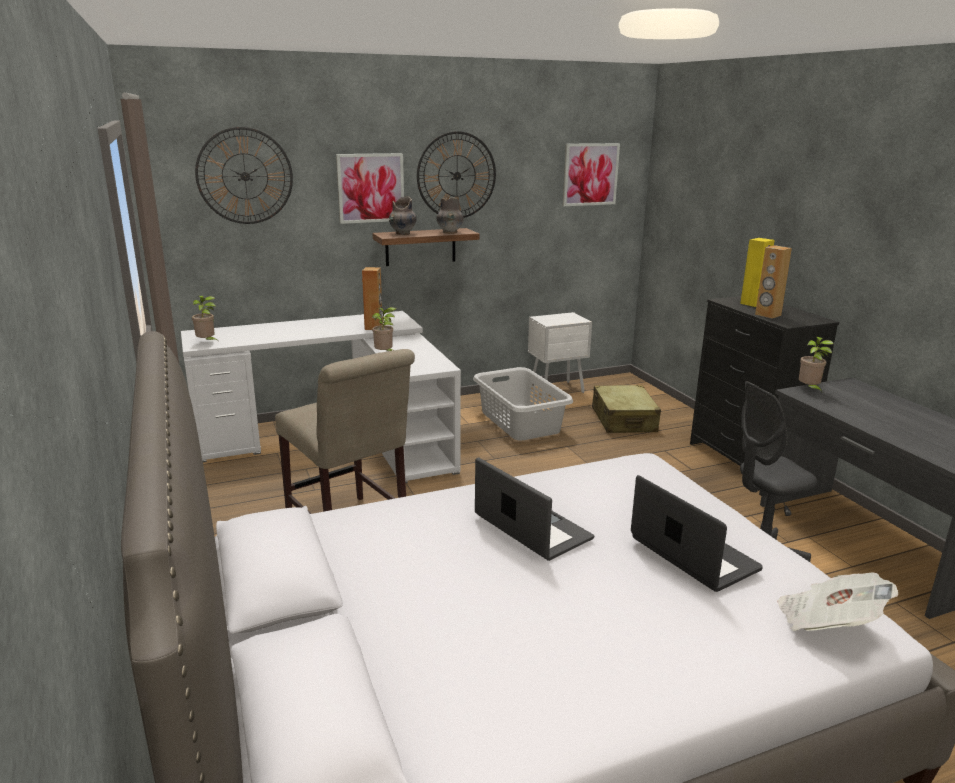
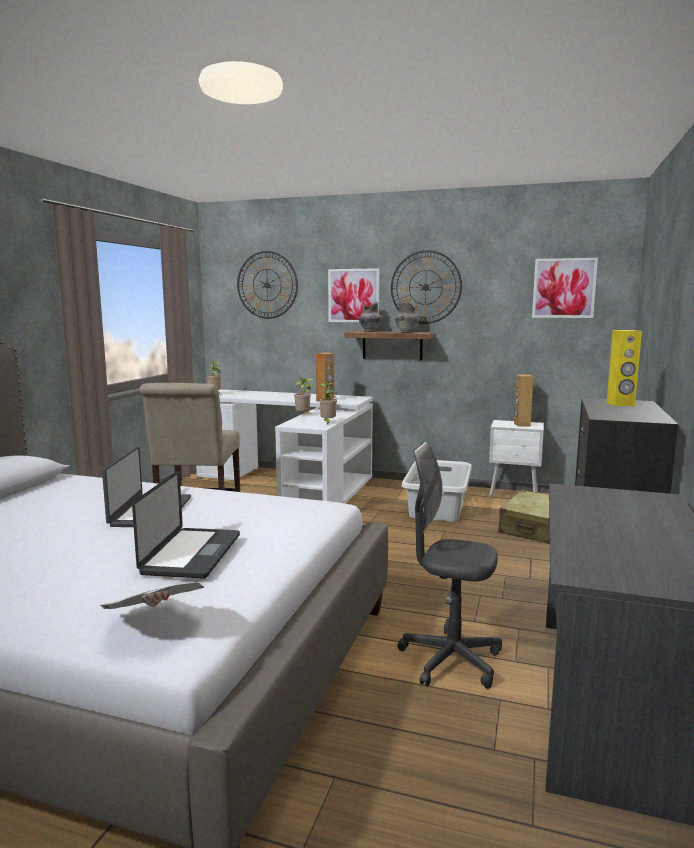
camera: 40 degrees right, 10 degrees down
brown speaker [755,245,792,319] -> brown speaker moved to [514,375,534,426]
potted plant [799,336,833,392] -> potted plant moved to [319,383,337,424]

